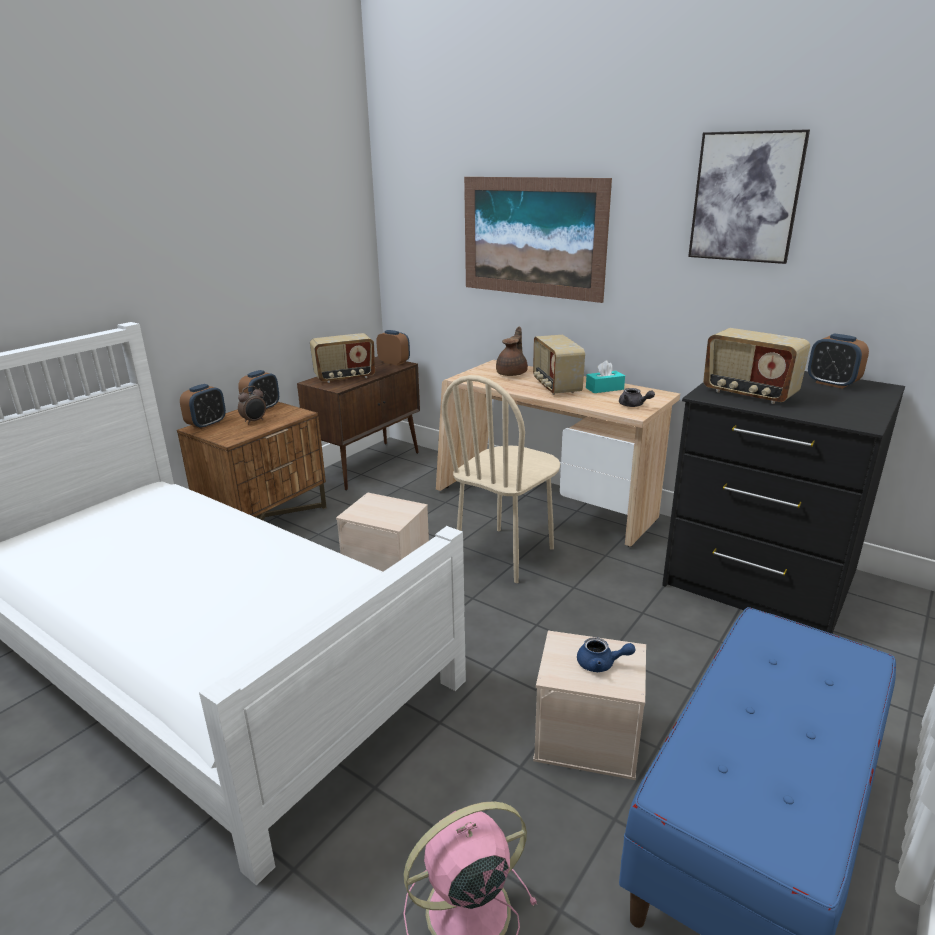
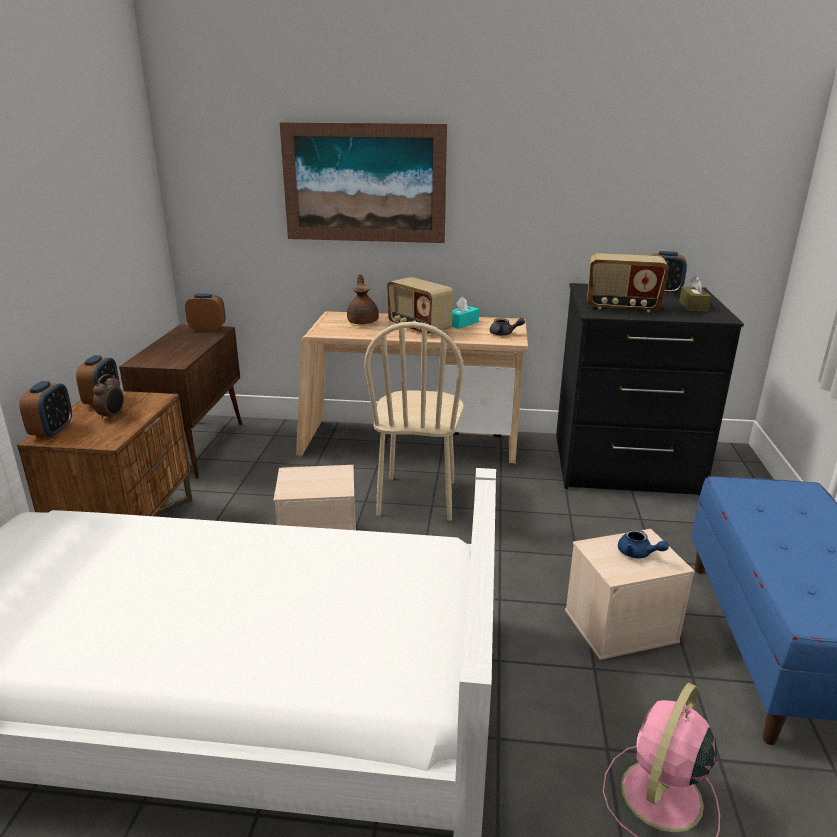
camera: 30 degrees left, 0 degrees up
radio [310,333,375,383] -> none
blue teapot [577,637,636,672] -> blue teapot turned 60 degrees clockwise [618,529,669,559]
picture [688,129,810,264] -> none
none -> brown tissue box [679,276,711,312]

